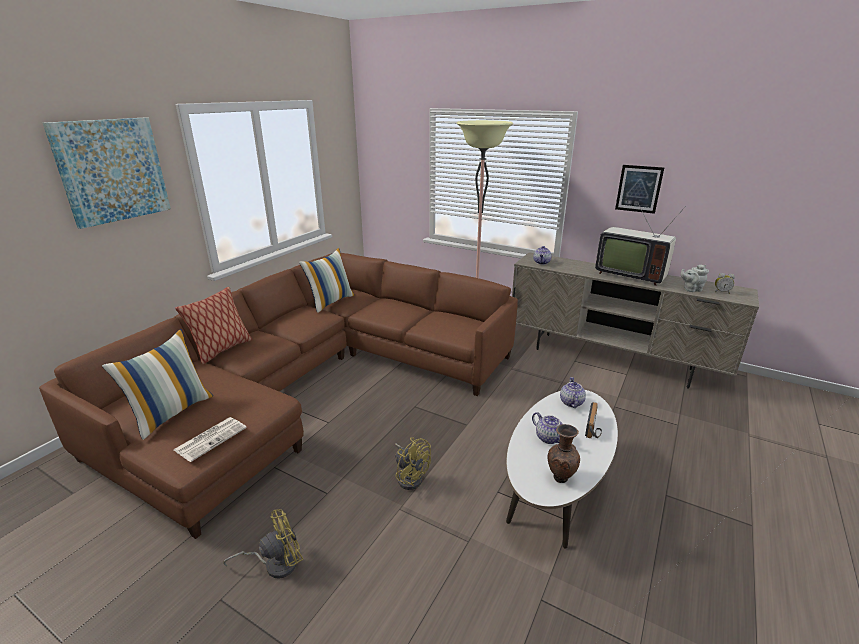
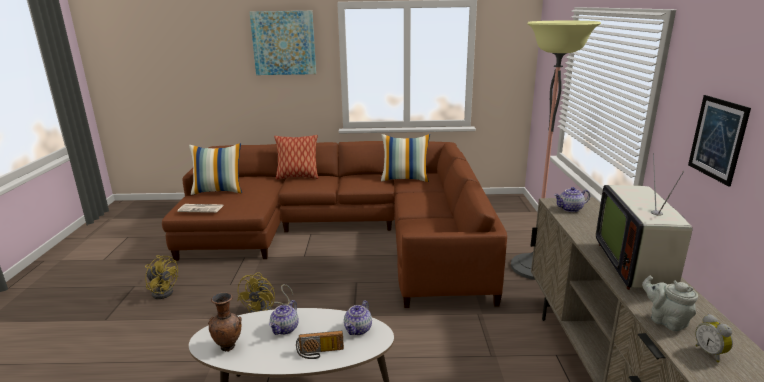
camera: 60 degrees right, 5 degrees down
teapot [560,377,586,408] -> teapot turned 135 degrees clockwise [344,301,372,335]

